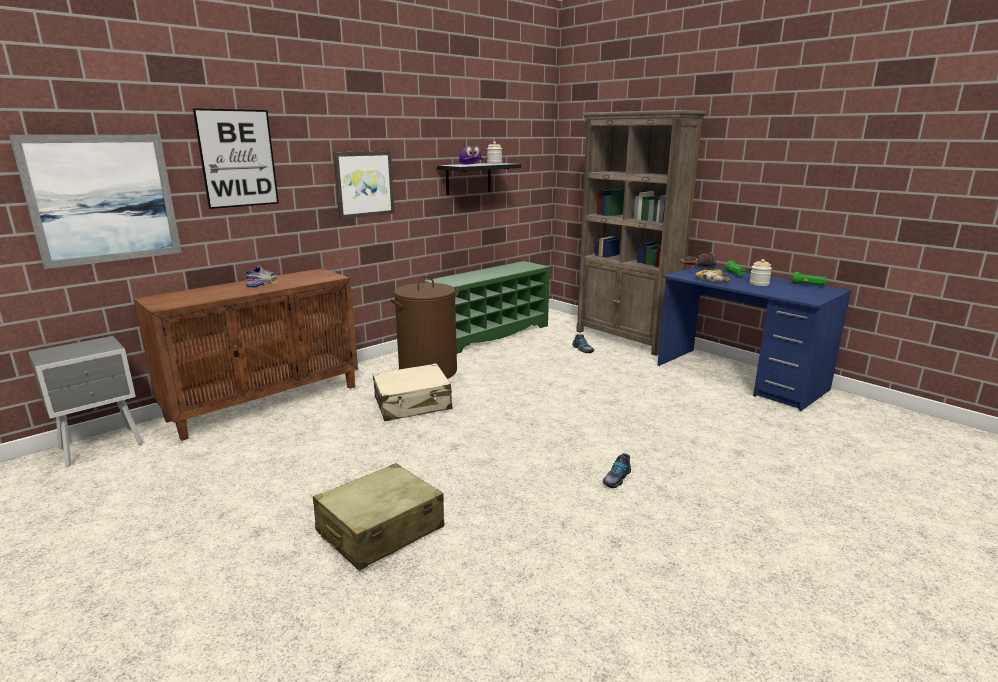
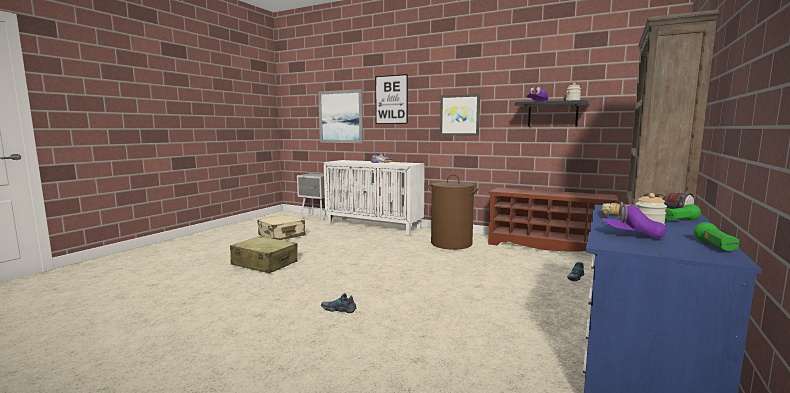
camera: 70 degrees right, 10 degrees down
brown cabinet [133,268,358,441] -> white cabinet [324,160,425,235]
beige suitcase [373,363,452,421] -> beige suitcase moved to [257,215,306,240]
green shoe rack [423,261,552,354] -> brown shoe rack [488,187,618,254]
none -> purple cap [602,202,666,239]

